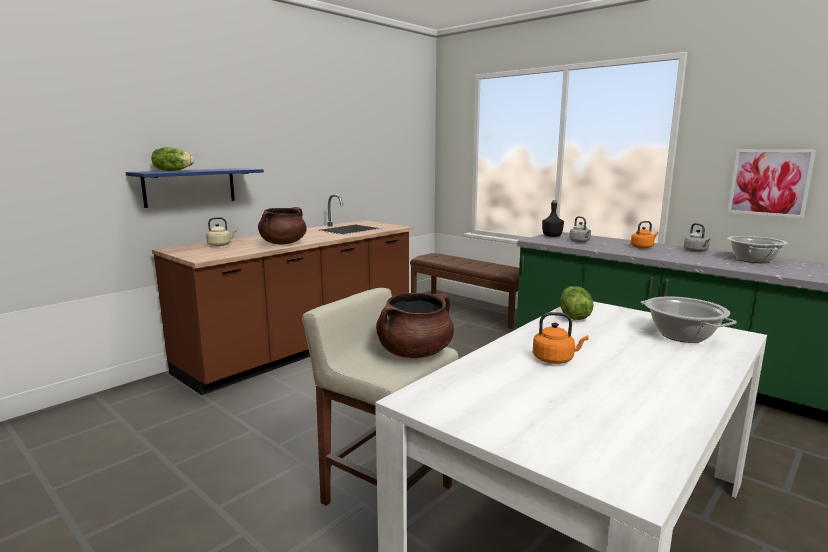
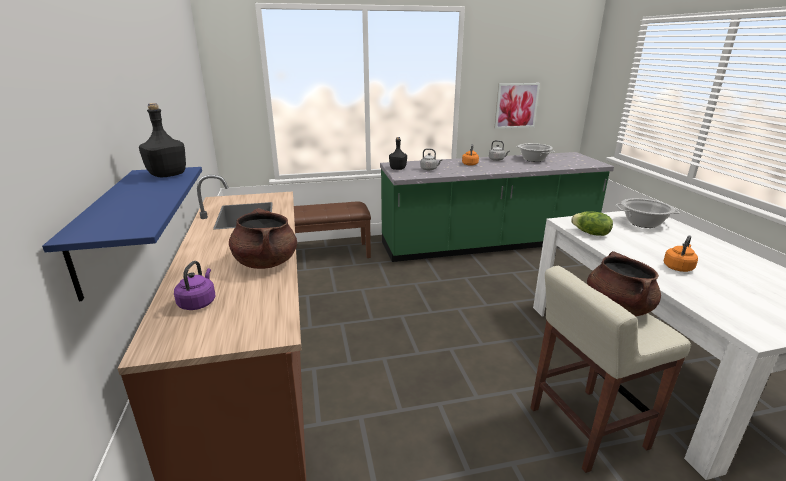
camera: 55 degrees left, 10 degrees up
lettuce [151,147,194,171] -> none
beige kettle [206,217,237,246] -> purple kettle [174,261,215,310]
none -> black bottle [139,103,186,177]

